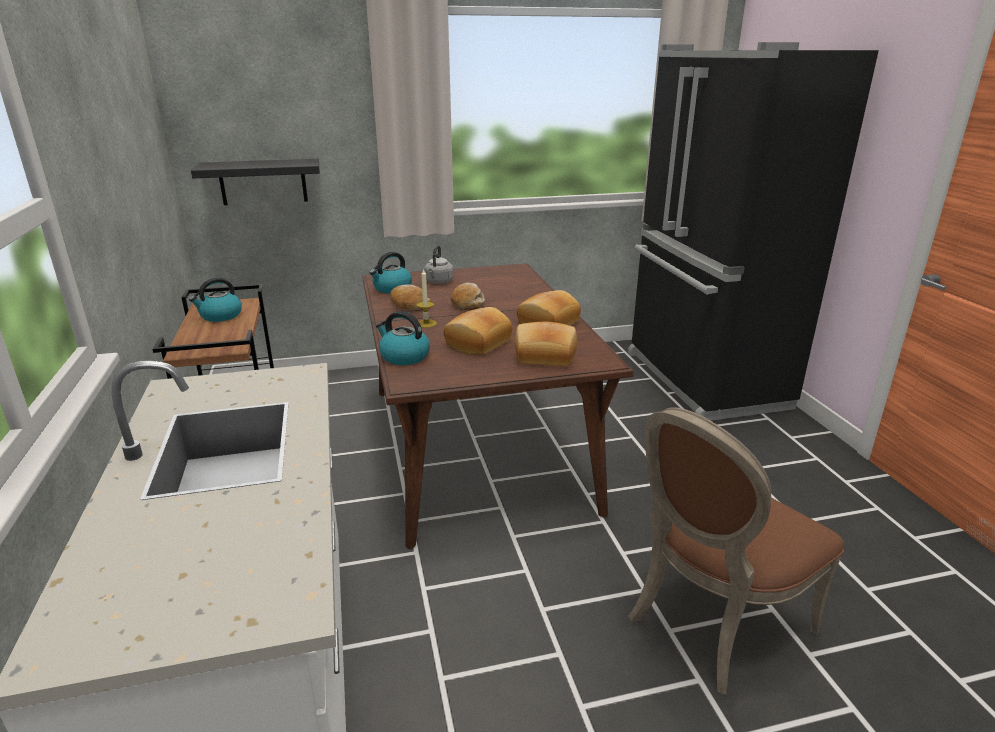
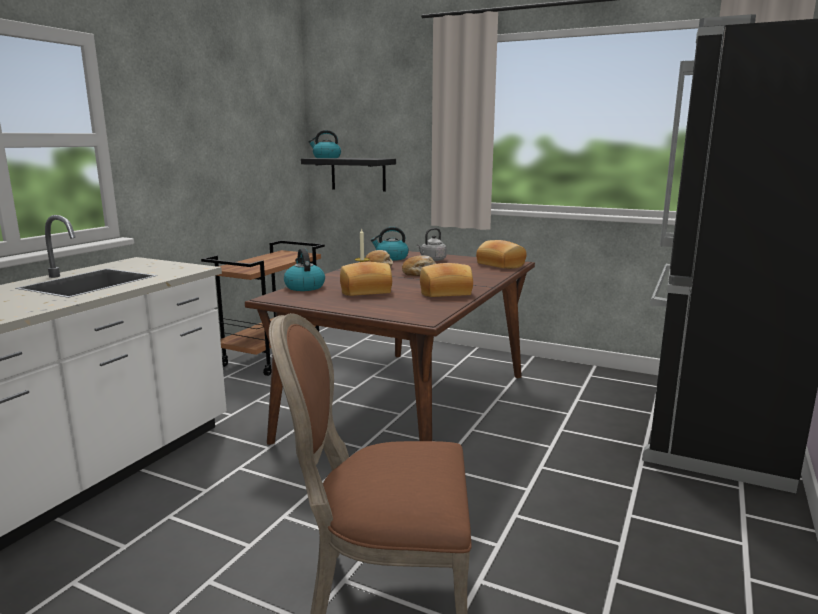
camera: 40 degrees right, 10 degrees down
kettle [189,278,242,322] -> kettle moved to [308,130,341,158]
bread [515,322,577,366] -> bread moved to [476,240,527,269]

